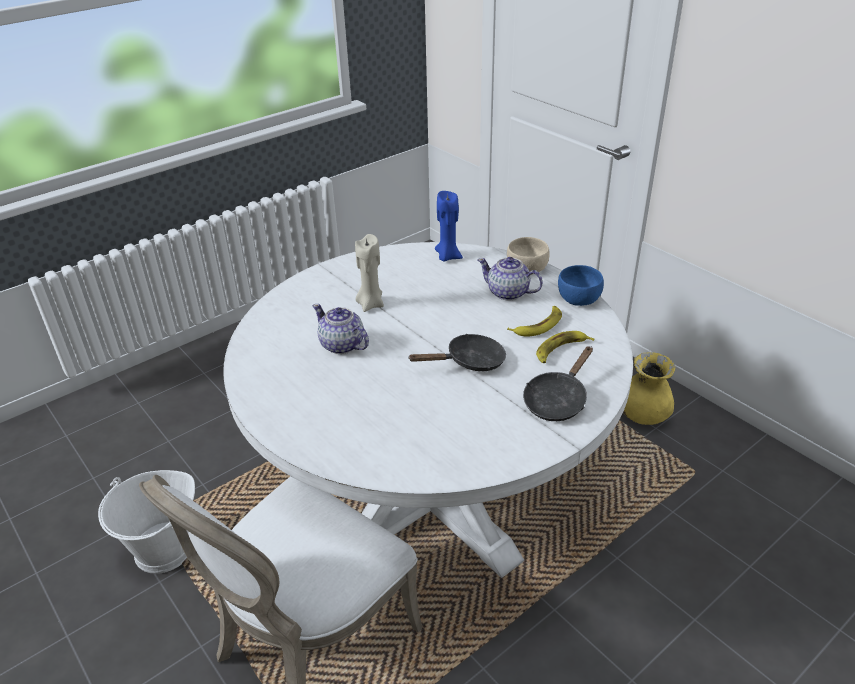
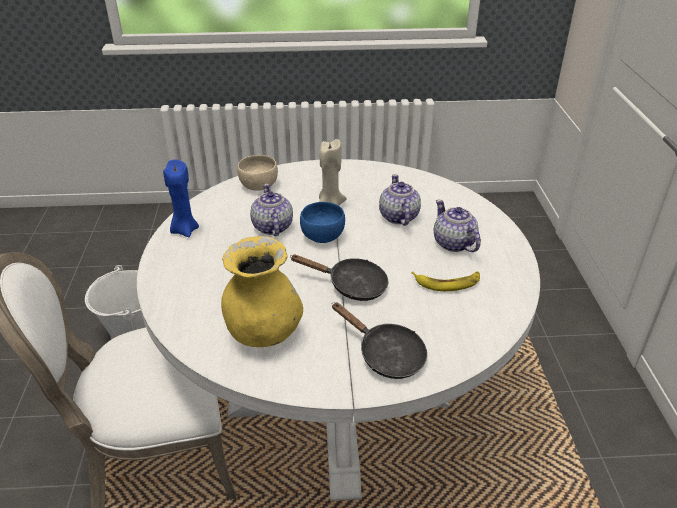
camera: 35 degrees right, 0 degrees up
blue candle [435,191,463,262] -> blue candle moved to [163,160,199,237]
beige bowl [507,237,550,275] -> beige bowl moved to [237,155,278,191]
black frying pan [523,346,593,421] -> black frying pan turned 120 degrees counterclockwise [332,302,427,379]
banana [536,331,595,363] -> none
blue bowl [558,265,604,306] -> blue bowl moved to [300,202,345,243]
yellow vase [623,352,675,425] -> yellow vase moved to [221,236,303,347]
none -> teapot [379,174,421,226]

